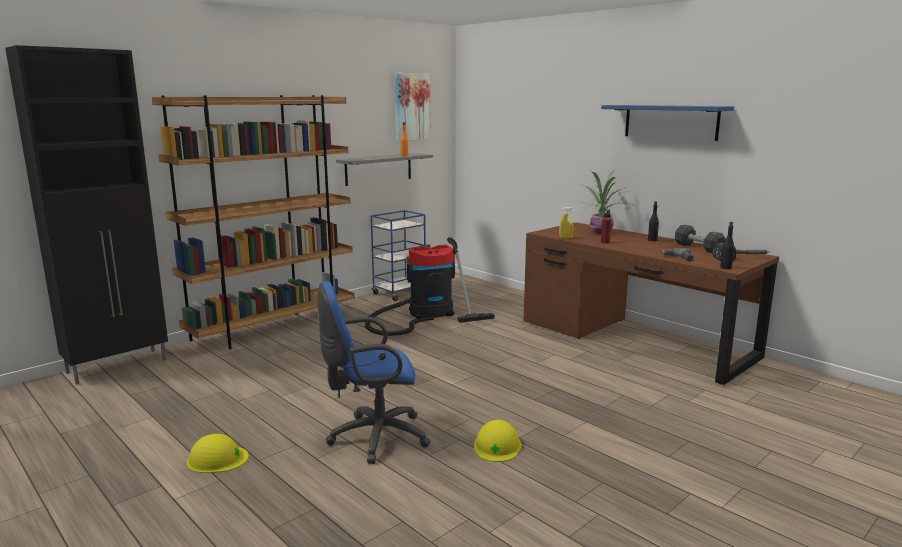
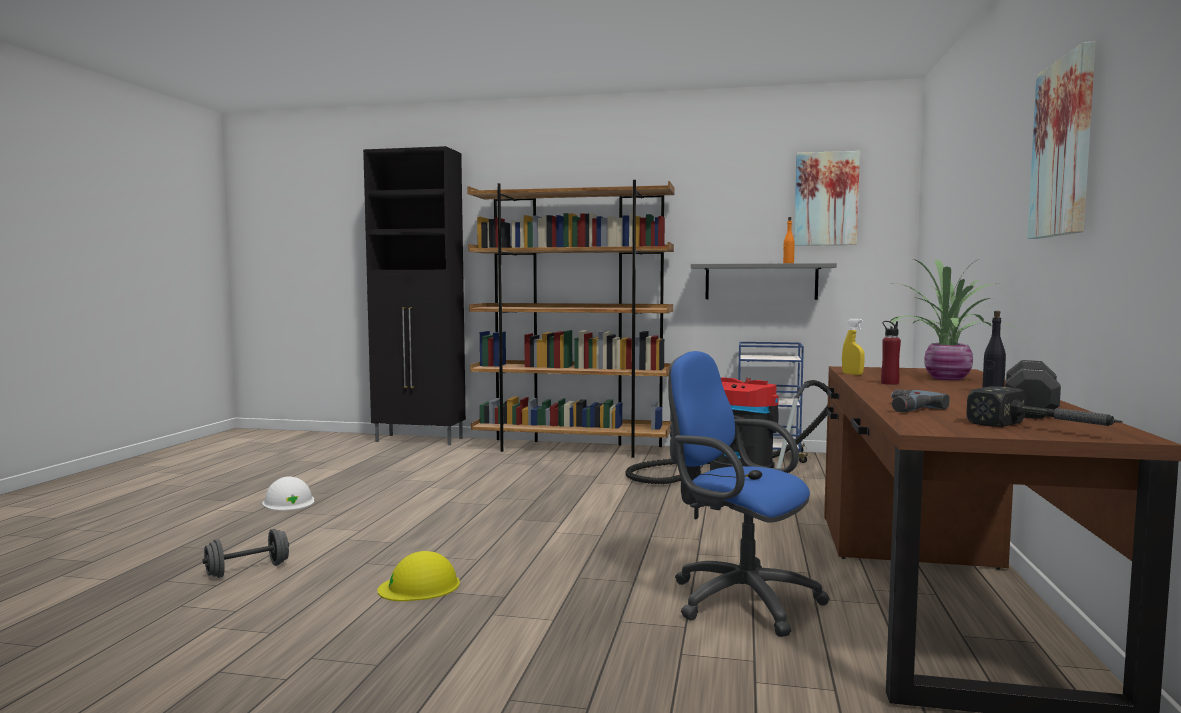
camera: 55 degrees right, 10 degrees down
yellow hard hat [187,434,249,473] -> white hard hat [262,476,314,511]
blue office chair [317,281,431,464] -> blue office chair moved to [668,351,830,637]
blue shelf [601,105,734,141] -> picture [1027,42,1096,239]
black bottle [720,222,734,269] -> none
none -> grey dumbbell [203,529,289,578]

